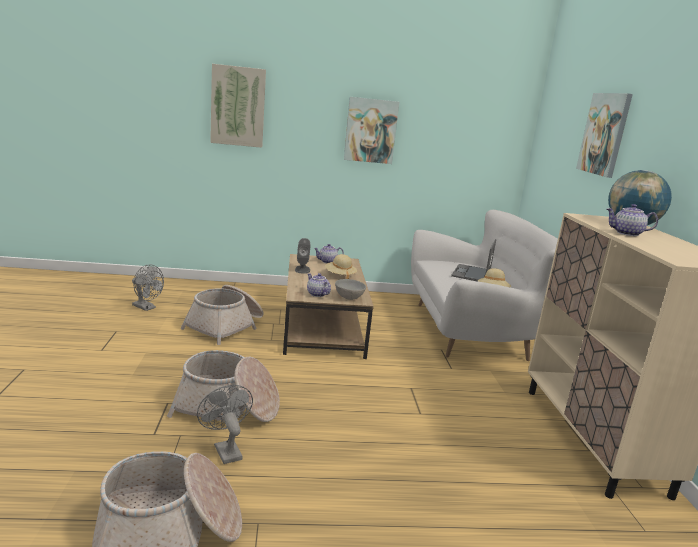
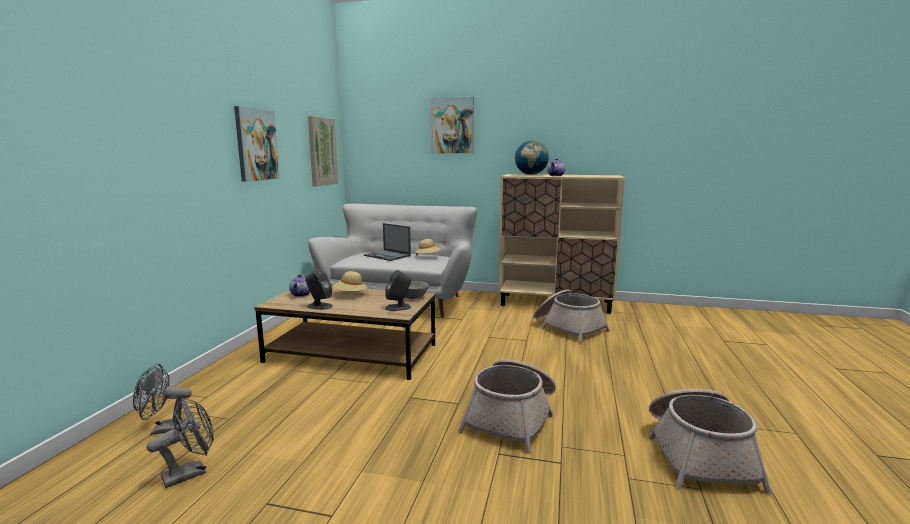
camera: 70 degrees left, 5 degrees down
basket [180,285,264,345] -> basket moved to [534,290,610,342]
grey fan [197,385,253,464] -> grey fan moved to [133,364,192,435]
picture [210,64,266,148] -> picture moved to [308,116,338,187]
teapot [307,273,331,297] -> grey speaker [385,270,411,311]

